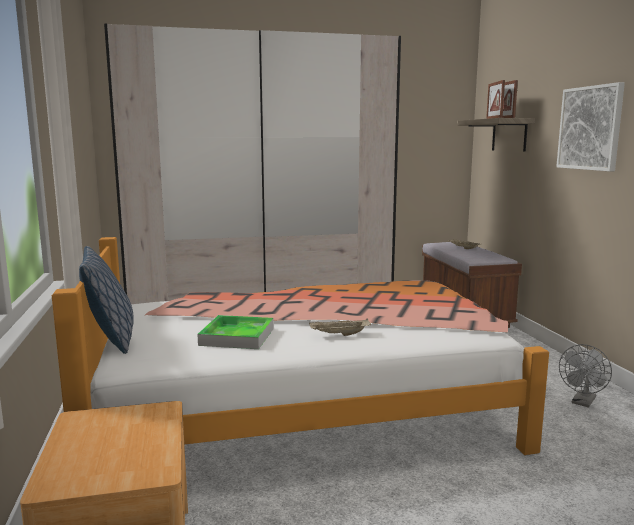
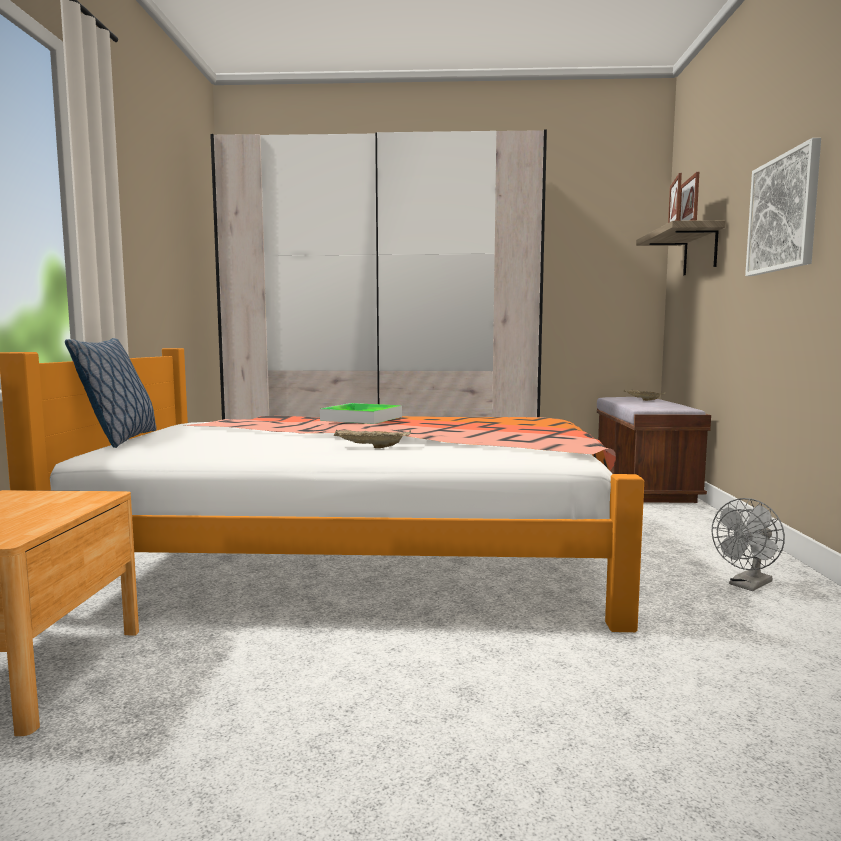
camera: 15 degrees right, 5 degrees down
tray [197,315,274,349] -> tray moved to [320,403,402,424]

